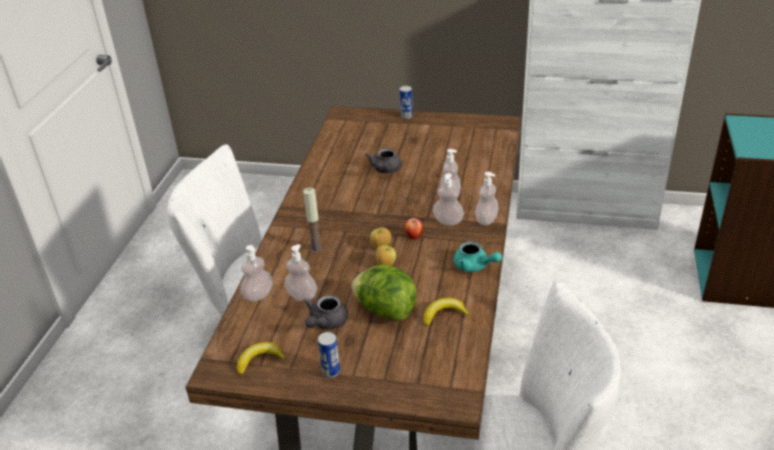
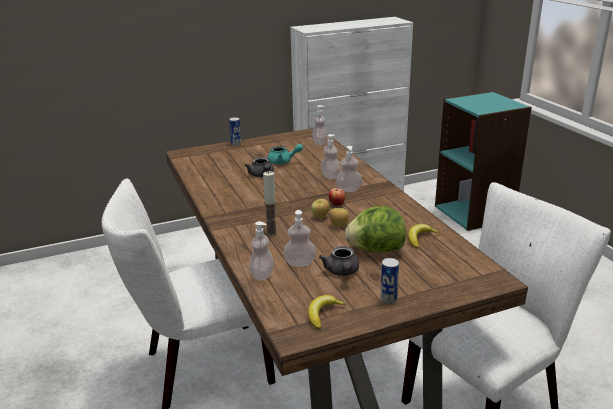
camera: 35 degrees left, 10 degrees down
turquoise teapot [454,241,502,272] -> turquoise teapot moved to [267,144,303,165]
soap dispenser [475,172,499,225] -> soap dispenser moved to [312,105,328,145]

